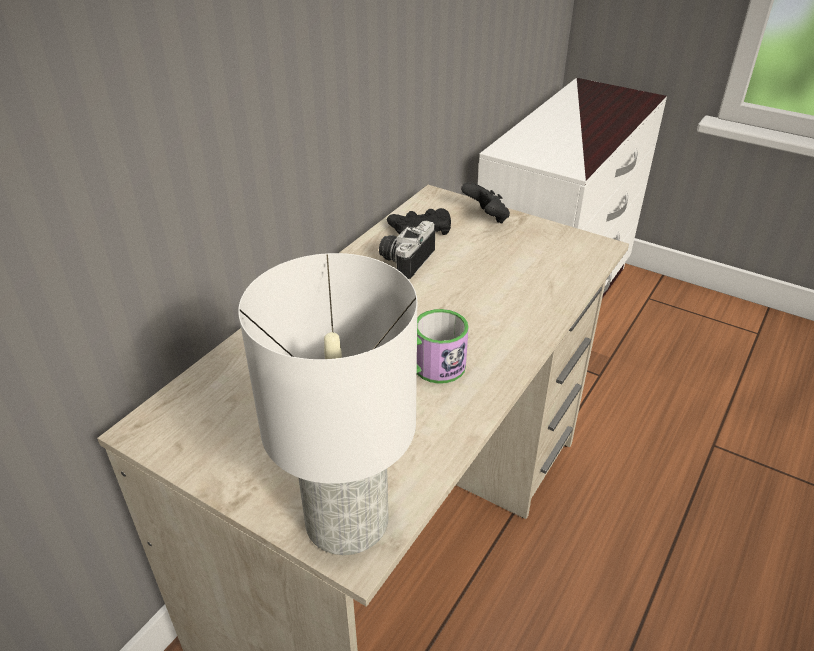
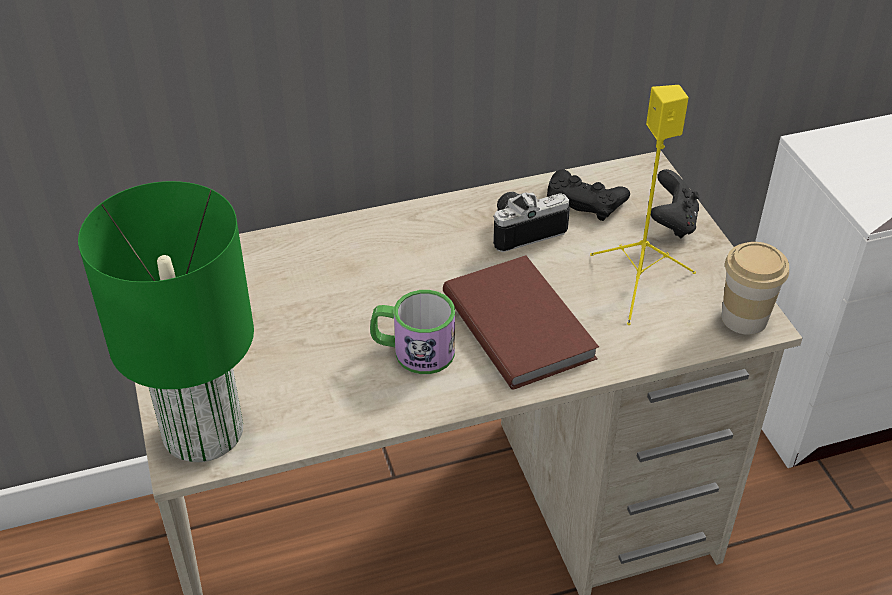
camera: 40 degrees right, 5 degrees up
white table lamp [238,253,417,555] -> green table lamp [78,181,254,462]
none -> brown book [443,255,599,390]
none -> yellow speaker [590,85,696,325]
none -> cup [721,242,789,335]

